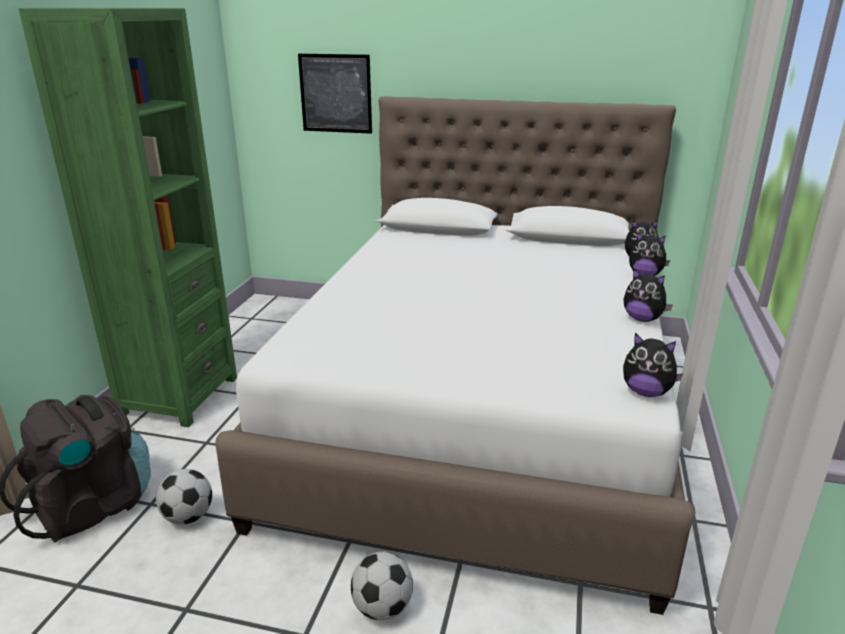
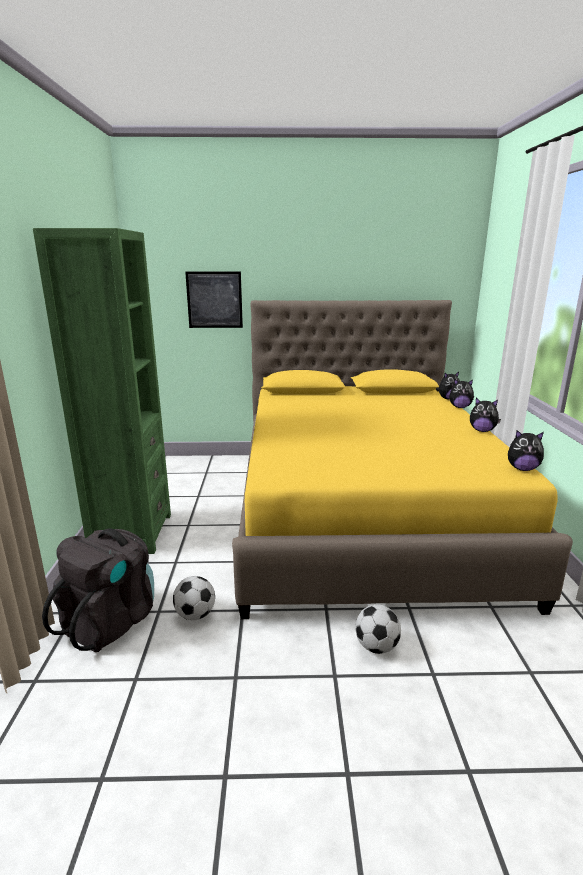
camera: 15 degrees left, 5 degrees down
white bed [215,96,695,615] -> yellow bed [232,300,573,619]

